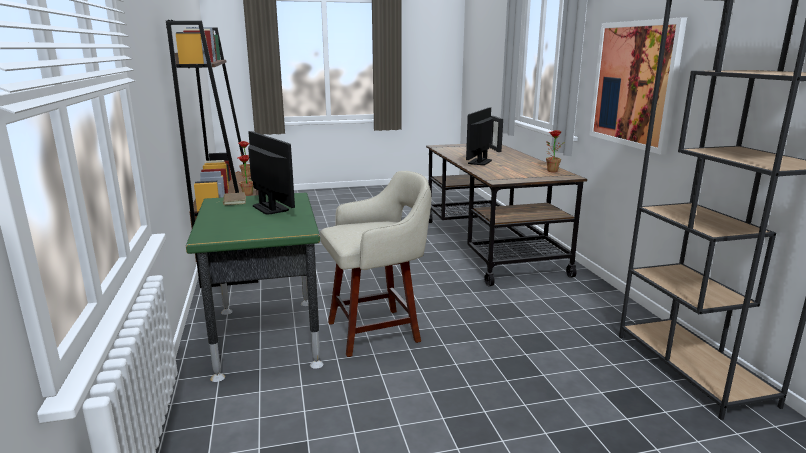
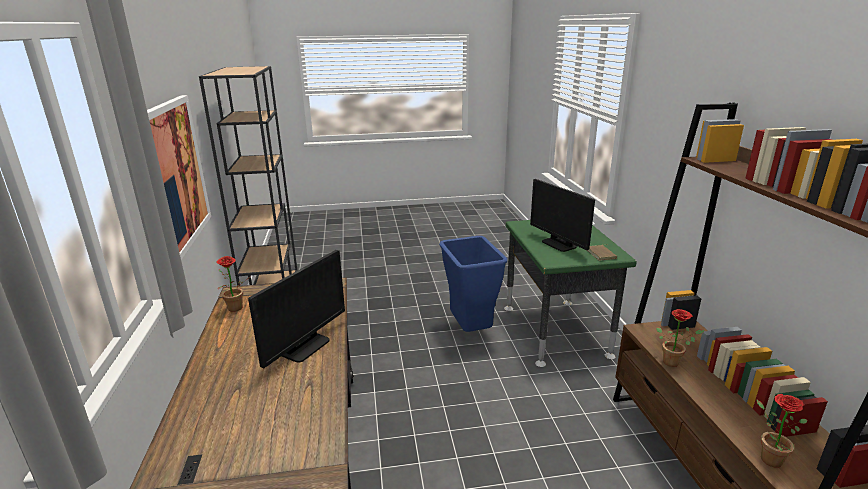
camera: 175 degrees left, 5 degrees up
beige stool [320,171,431,357] -> blue trash can [439,236,507,332]
picture frame [489,116,503,152] -> none

